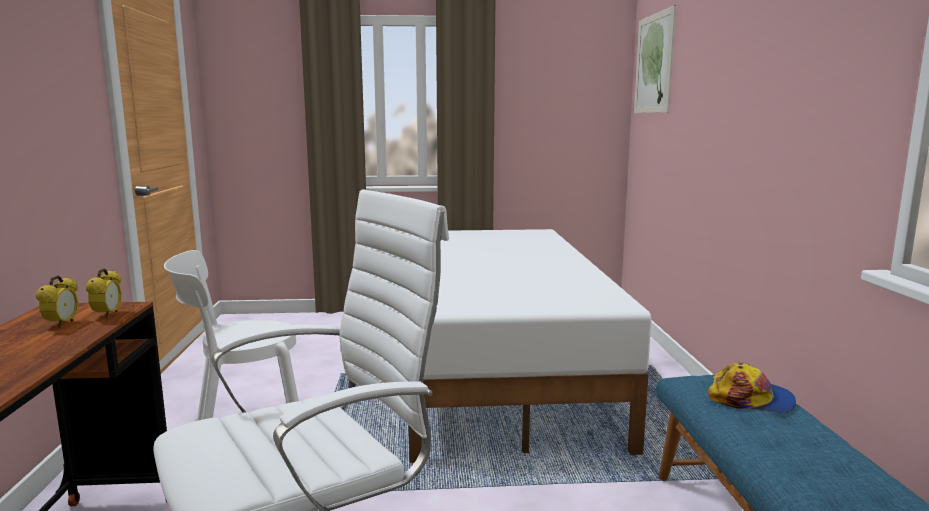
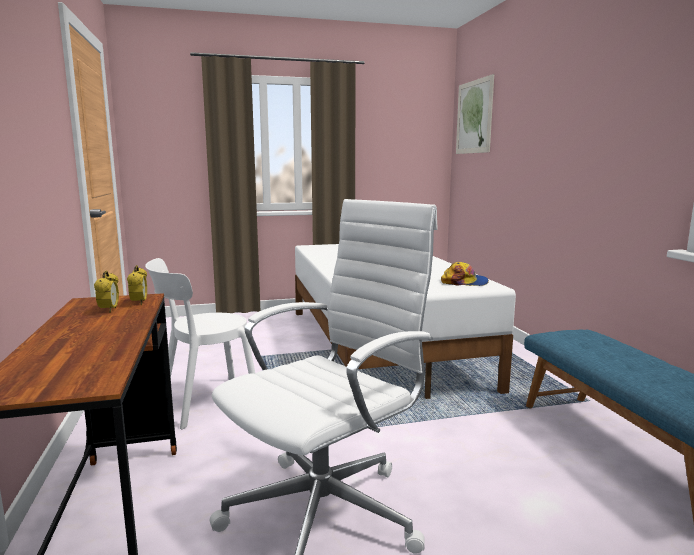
camera: 10 degrees left, 0 degrees up
cap [708,363,796,414] -> cap moved to [441,262,489,286]

